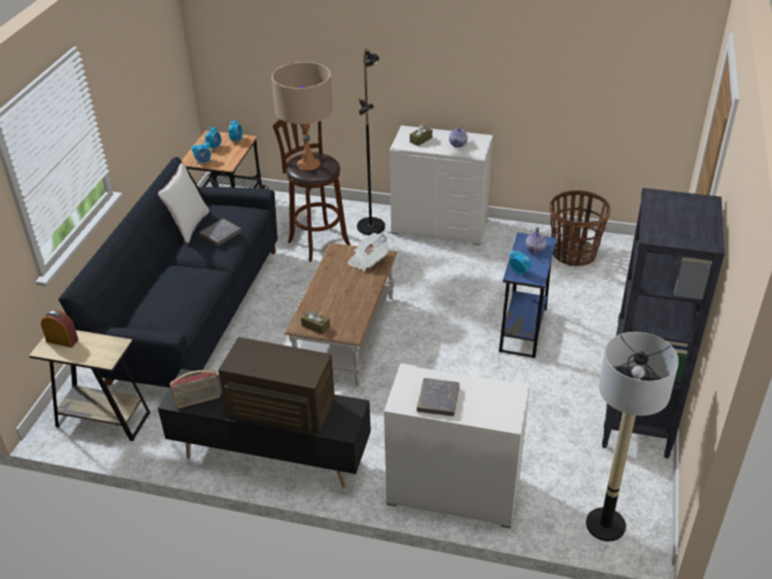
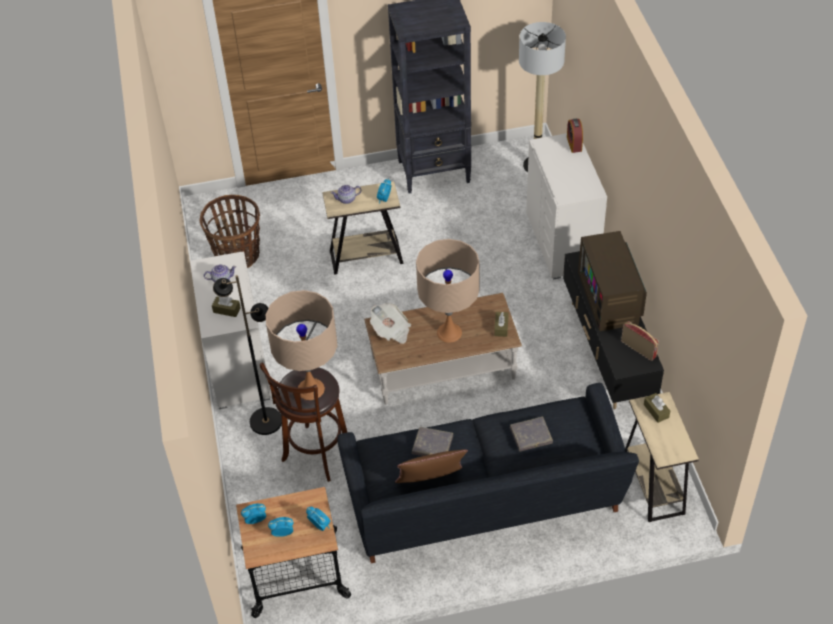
camera: 115 degrees left, 10 degrees up
alarm clock [41,310,78,348] -> alarm clock moved to [567,119,583,153]
white pillow [158,163,209,243] -> brown pillow [395,450,468,483]
grey book [417,378,460,416] -> grey book moved to [510,417,553,451]
blue side table [499,233,557,358] -> beige side table [322,181,404,275]
none -> beige table lamp [416,239,480,343]
none -> brown tissue box [644,393,670,423]

